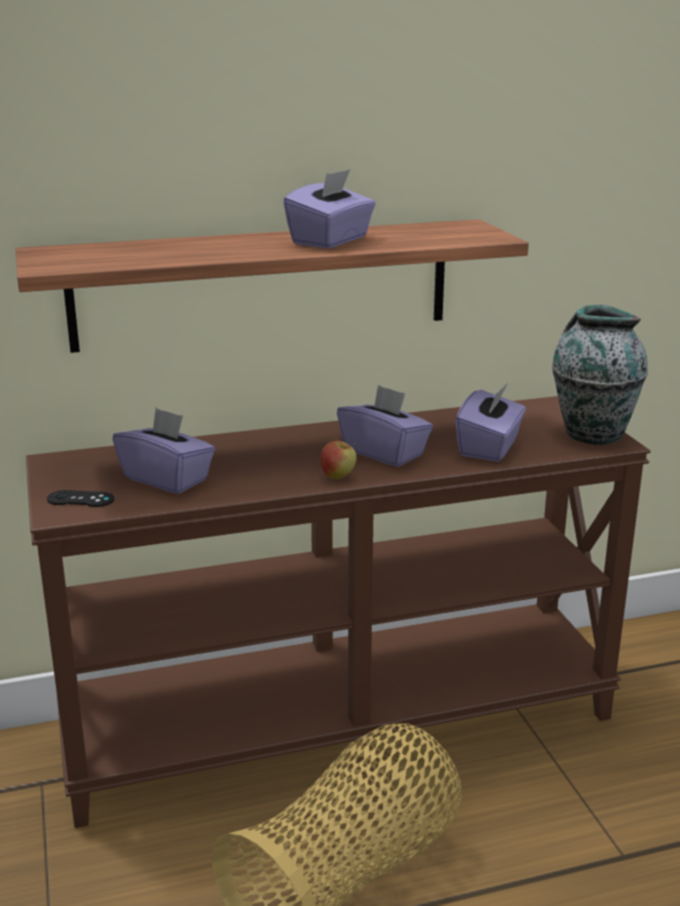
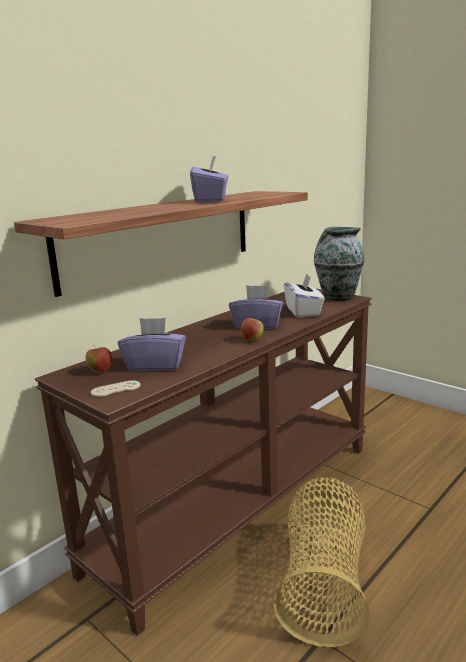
camera: 30 degrees left, 5 degrees down
black game controller [47,490,114,507] -> beige game controller [91,380,140,397]
purple tissue box [455,383,526,462] -> white tissue box [284,273,325,317]
none -> apple [86,345,112,373]

